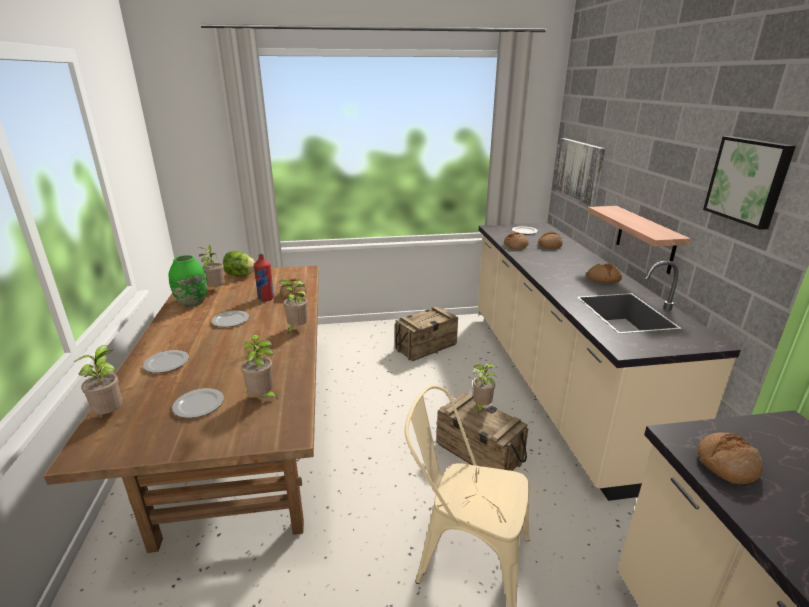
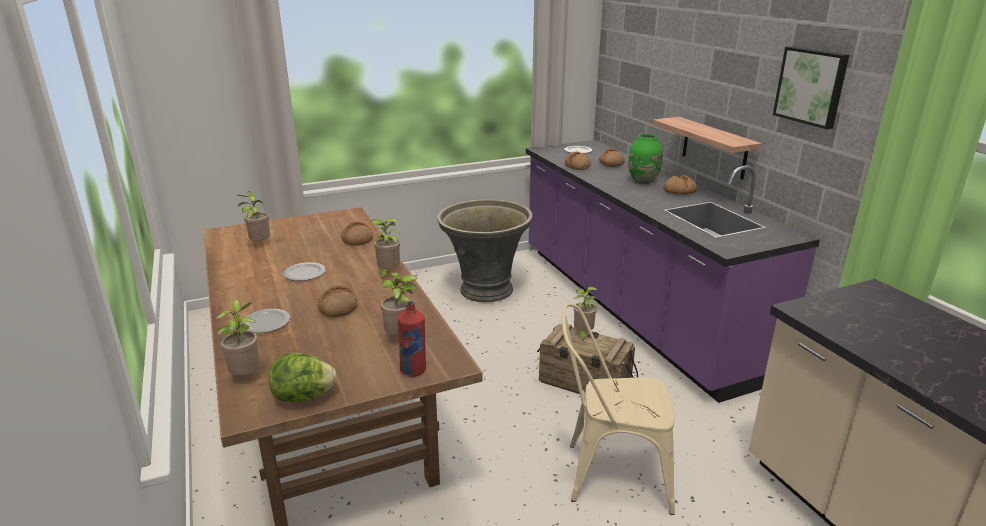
camera: 15 degrees left, 0 degrees up
green vase [168,255,207,307] -> green vase moved to [628,134,663,184]
plate [172,388,224,418] -> none
lettuce [223,251,256,276] -> lettuce moved to [269,352,337,402]
red bottle [254,254,274,301] -> red bottle moved to [398,301,426,377]
crate [395,306,458,361] -> grey planter [437,199,533,302]
beige counter [478,223,741,501] -> purple counter [526,140,820,403]
picture [554,138,605,206] -> none
bread [697,433,763,484] -> bread moved to [318,286,357,318]

